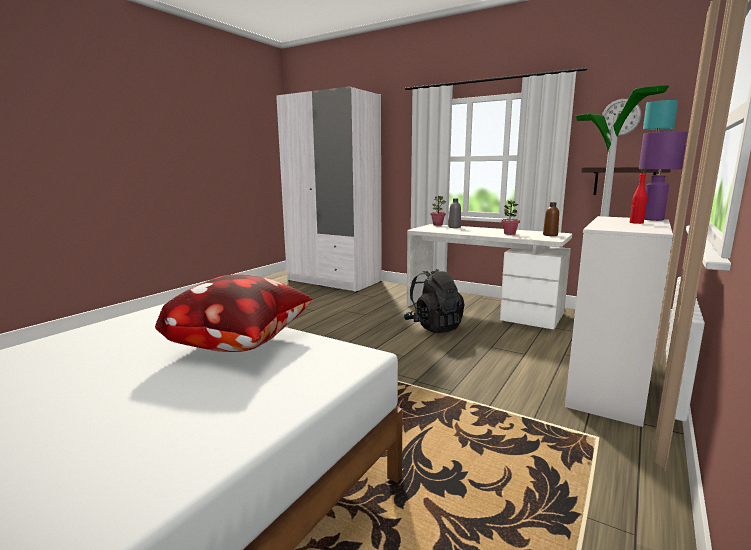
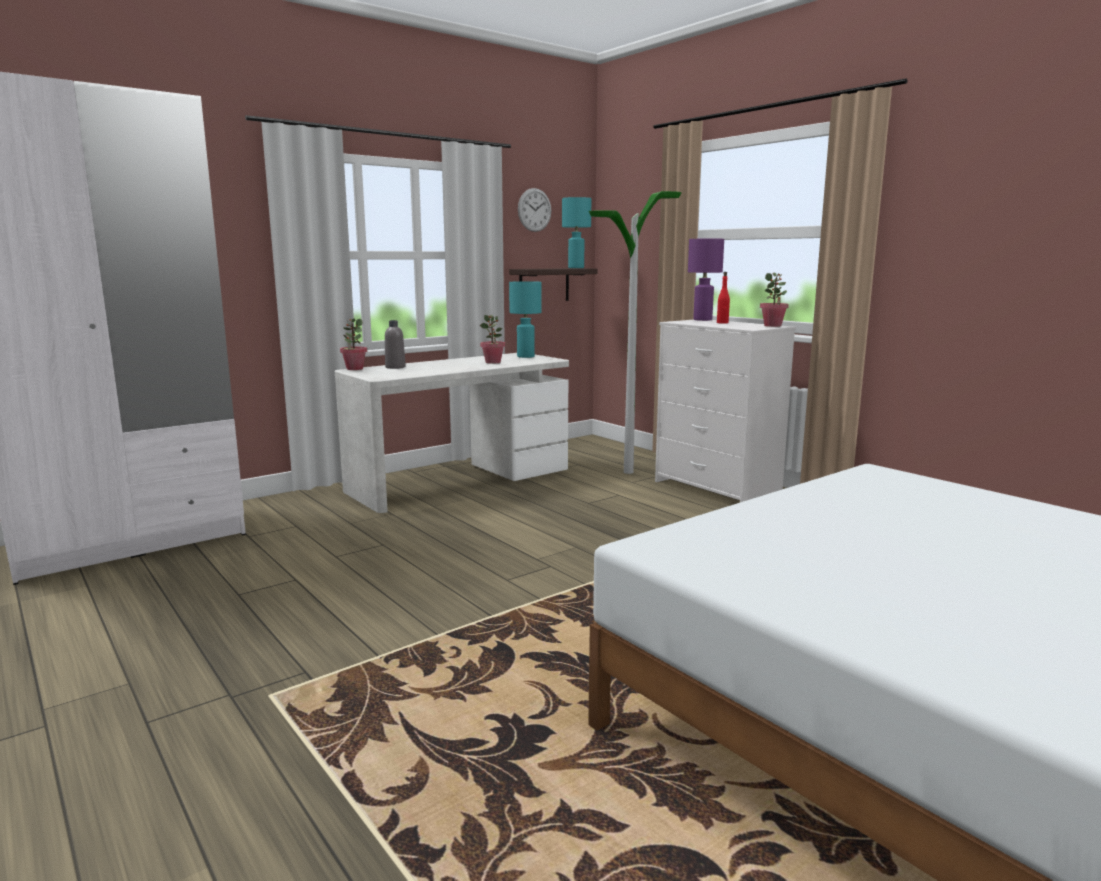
camera: 70 degrees left, 0 degrees up
pillow [155,274,313,352] -> none
black backpack [404,269,465,333] -> none
brown bottle [543,202,559,236] -> turquoise table lamp [509,281,542,358]
none -> potted plant [760,273,789,327]

